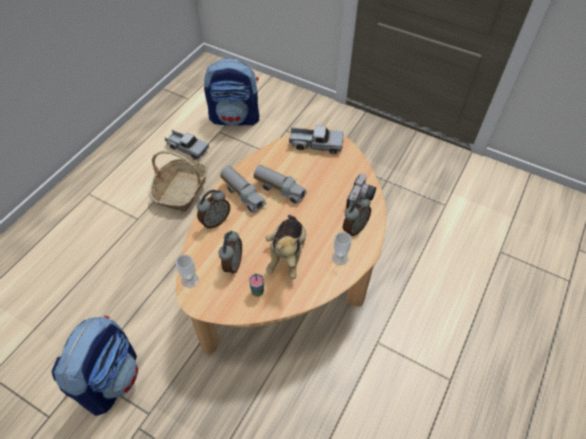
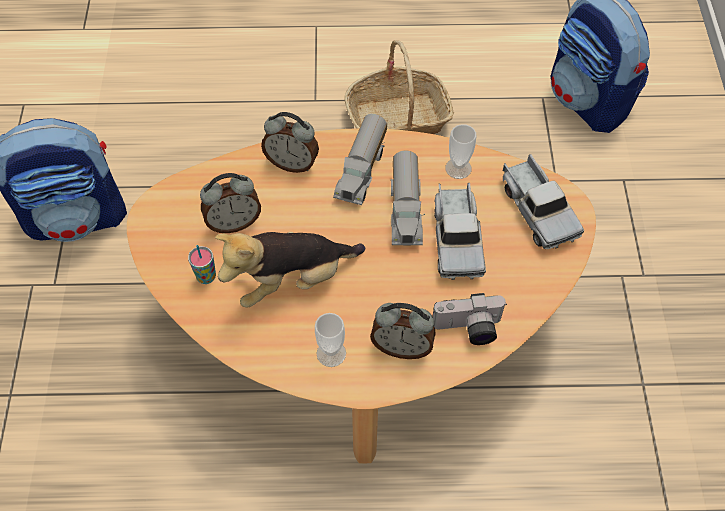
camera: 60 degrees right, 5 degrees up
toy truck [165,130,209,160] -> toy truck moved to [434,183,486,280]
cup [176,254,199,288] -> cup moved to [446,124,476,179]

